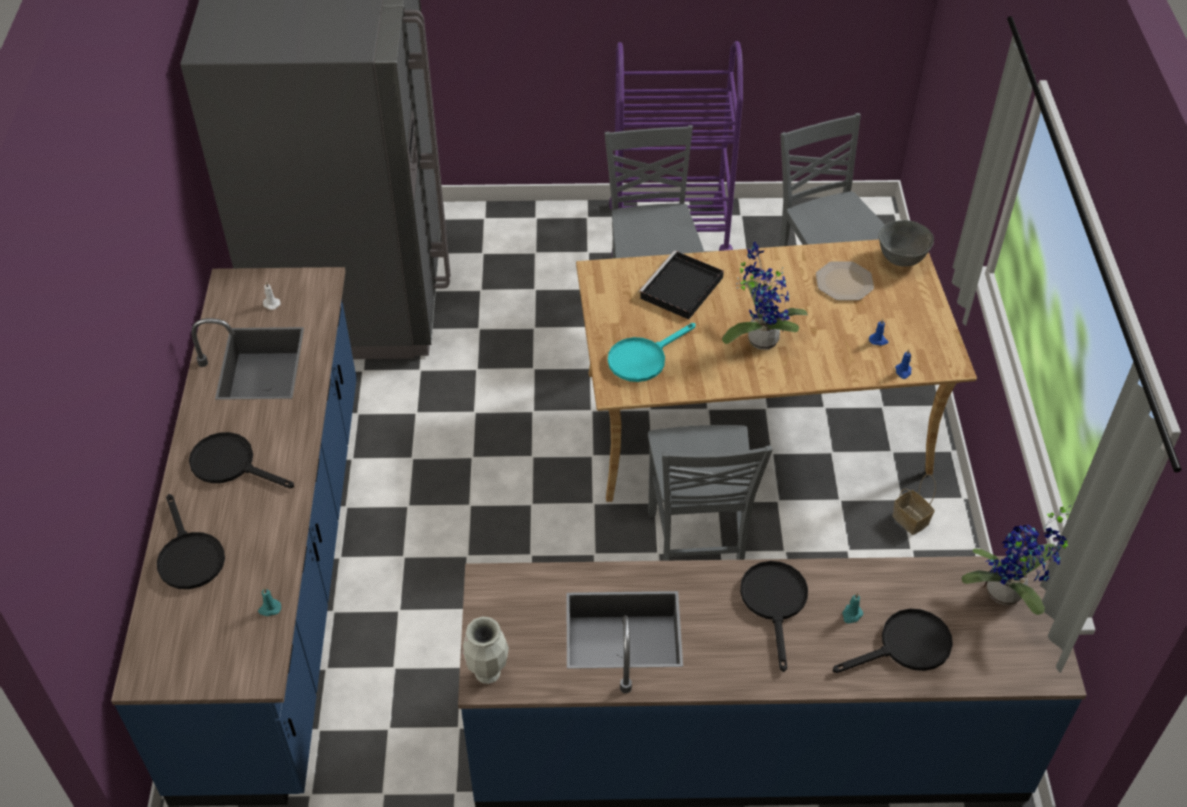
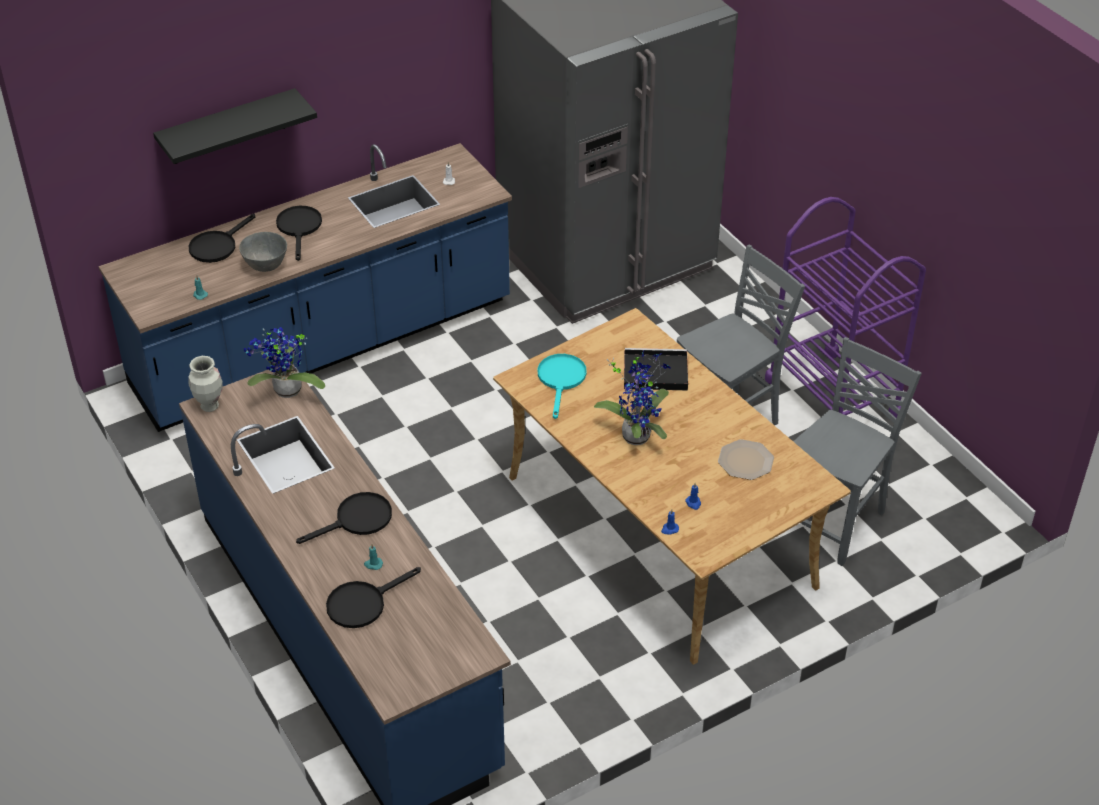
camera: 60 degrees right, 5 degrees down
turquoise frying pan [608,323,695,382] -> turquoise frying pan turned 75 degrees clockwise [537,354,587,419]
grey chair [648,425,772,561] -> none
black frying pan [833,609,953,673] -> black frying pan turned 105 degrees clockwise [326,567,421,628]
grey bowl [878,220,934,267] -> grey bowl moved to [239,232,287,272]
basket [892,474,936,535] -> none
potted plant [962,505,1072,615] -> potted plant moved to [244,327,325,398]
none -> black shelf [153,88,317,164]

